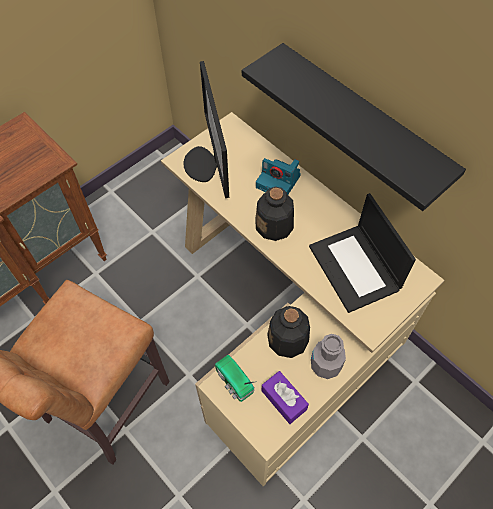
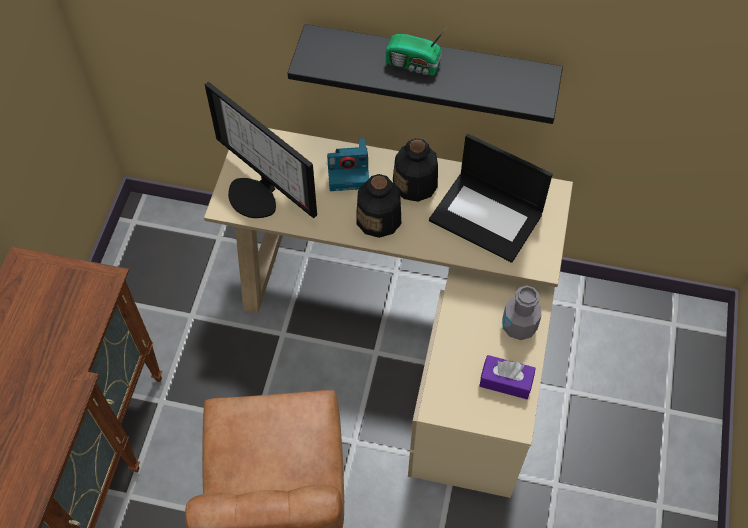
camera: 35 degrees left, 0 degrees up
radio [215,355,255,402] -> radio moved to [386,26,448,75]
bottle [267,306,310,358] -> bottle moved to [393,138,438,202]

